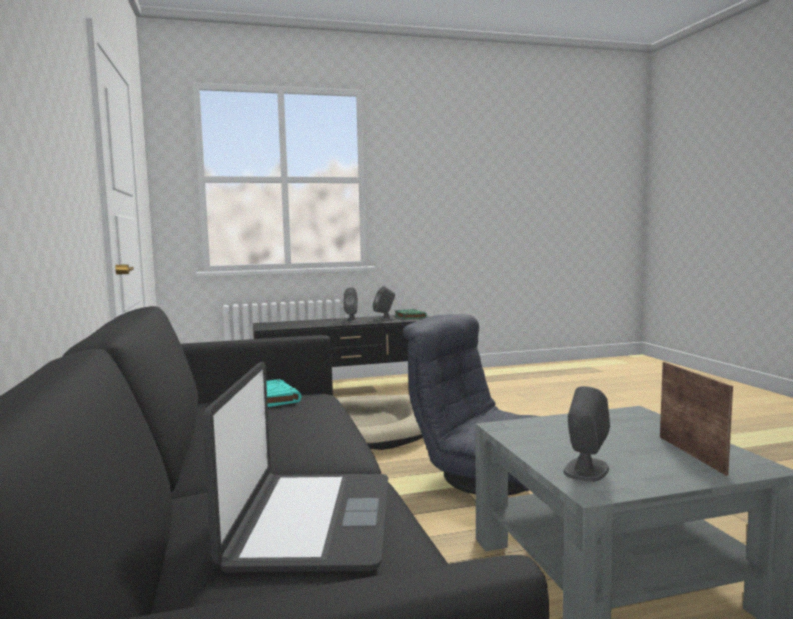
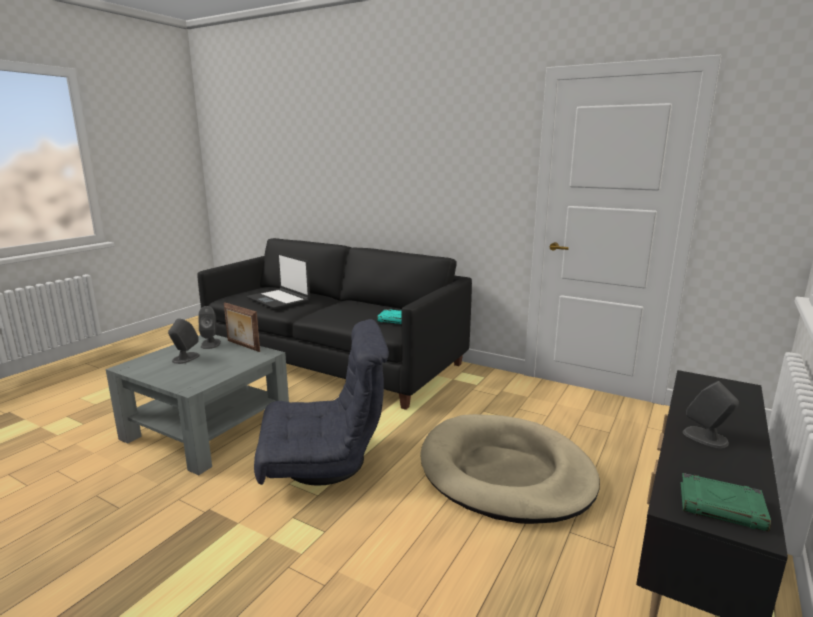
camera: 135 degrees right, 10 degrees up
grey speaker [373,286,395,321] -> grey speaker moved to [168,318,200,364]
picture frame [660,362,733,476] -> picture frame moved to [224,302,260,352]

